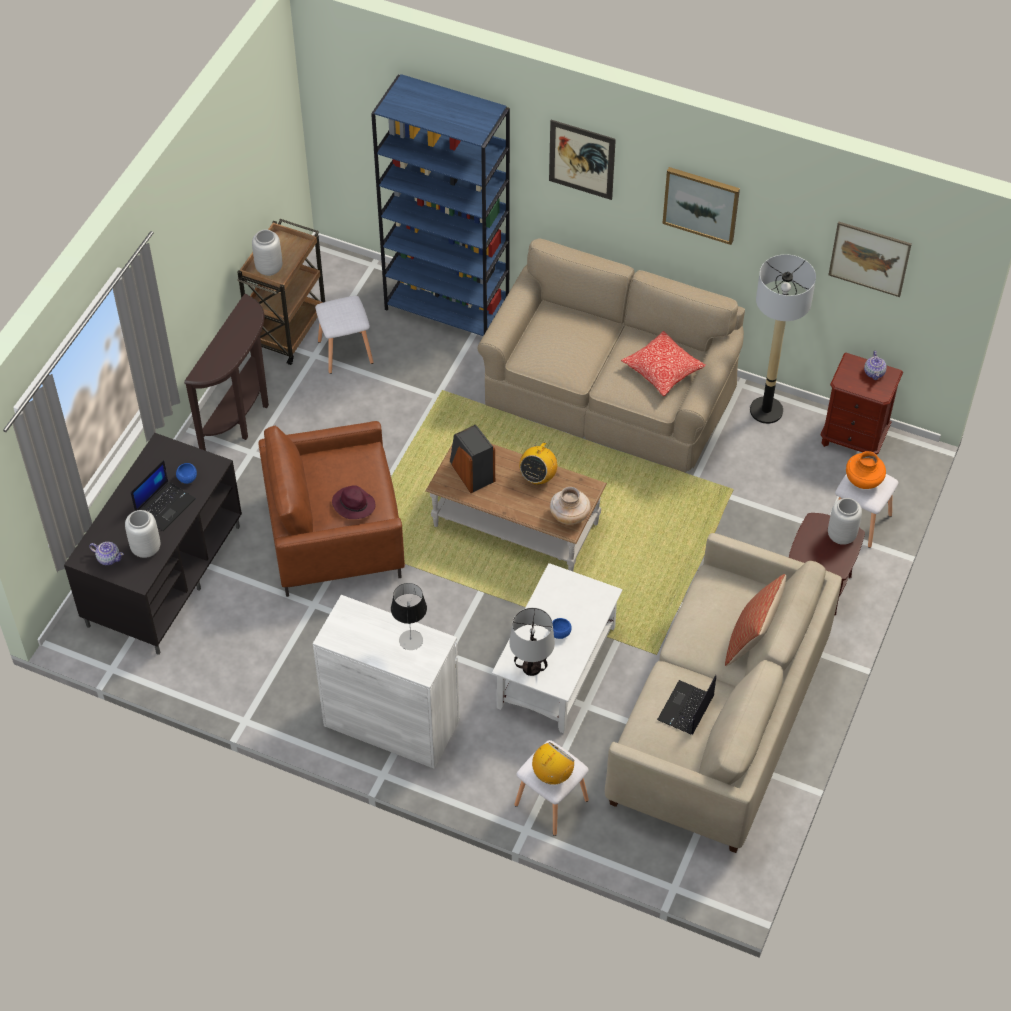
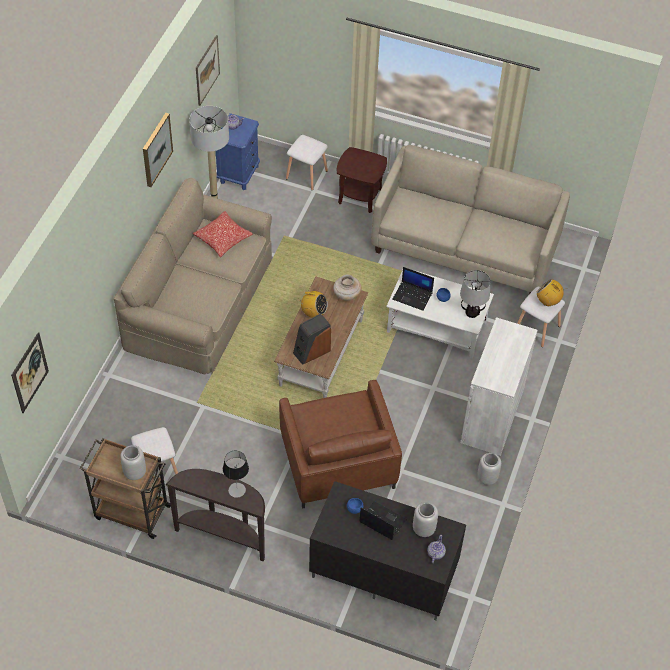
camera: 95 degrees left, 0 degrees up
purple hat [332,485,375,519] -> none
blue bookcase [371,74,510,336] -> none
table lamp [391,583,427,650] -> table lamp moved to [223,450,249,498]
picture [549,120,616,200] -> picture moved to [11,332,49,413]
laptop [657,675,716,735] -> laptop moved to [392,267,434,311]
pillow [725,574,786,666] -> none
brown nightstand [821,353,903,455] -> blue nightstand [216,113,260,190]
grey vase [828,498,862,545] -> grey vase moved to [477,453,501,485]
orange vase [846,451,886,489] -> none

